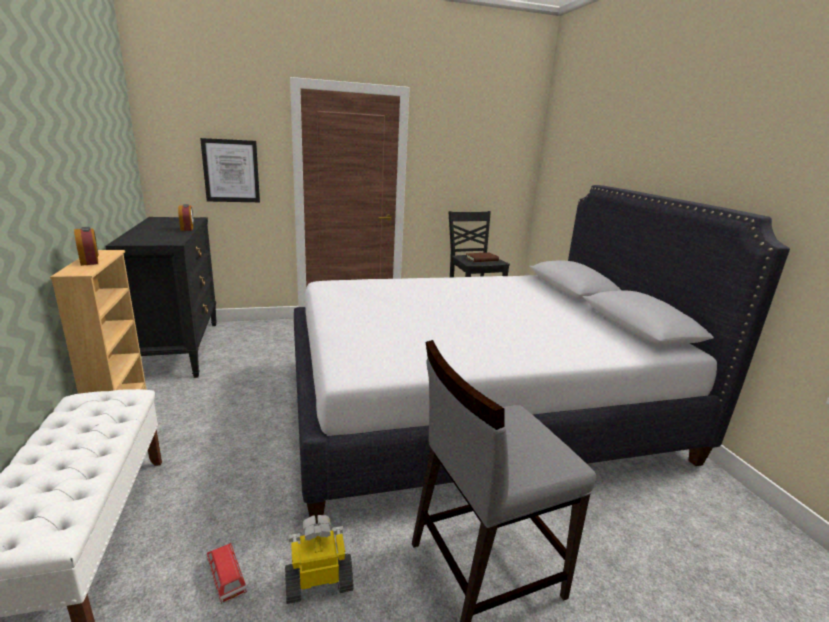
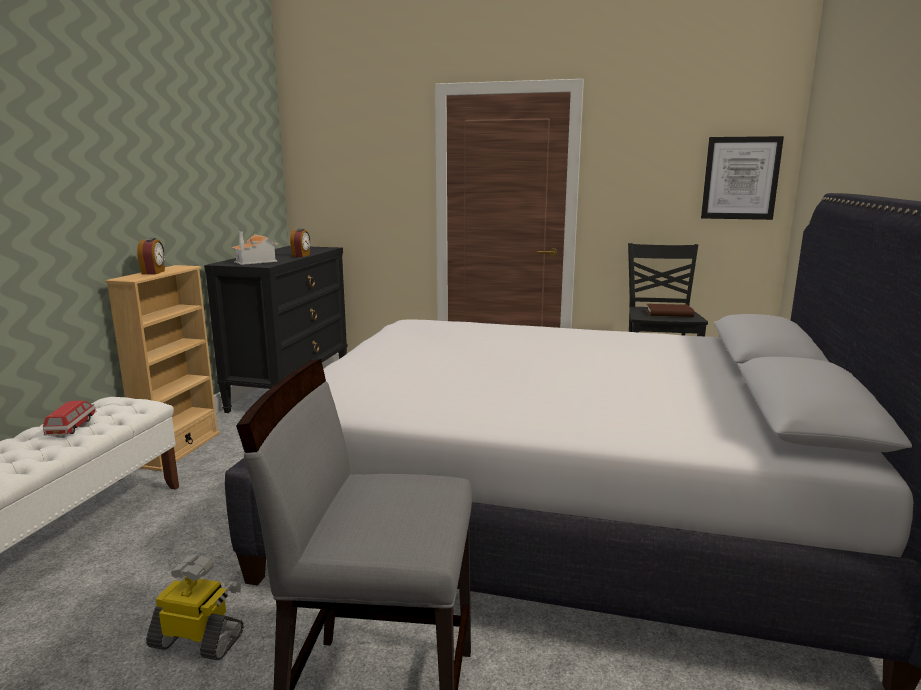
camera: 30 degrees right, 5 degrees down
picture [200,138,260,202] -> picture moved to [701,136,784,220]
toy car [205,543,247,604] -> toy car moved to [43,401,97,436]
none -> toy house [231,231,278,265]

